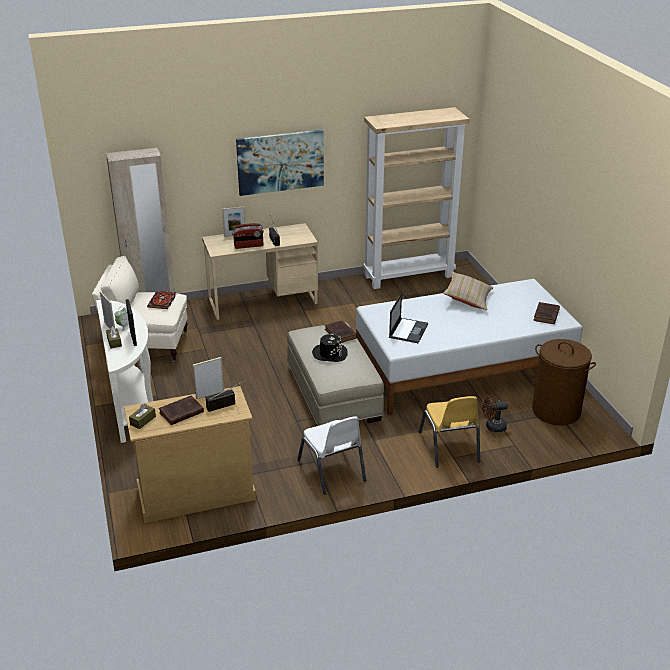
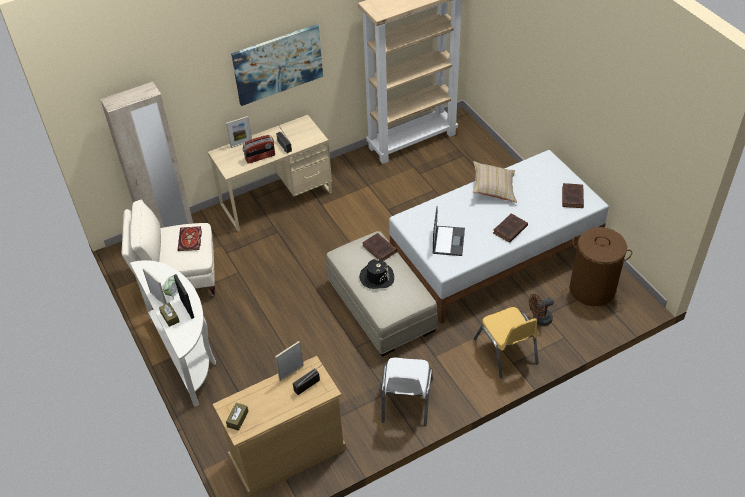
camera: 10 degrees left, 15 degrees up
brown book [159,396,204,425] -> brown book moved to [493,213,528,243]
white chair [297,416,366,495] -> white chair turned 45 degrees clockwise [382,358,433,426]

